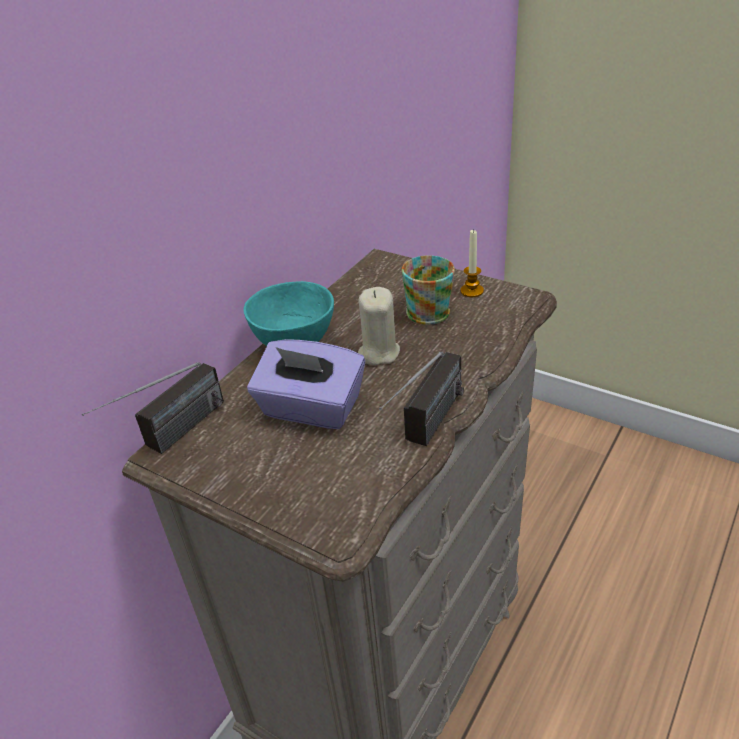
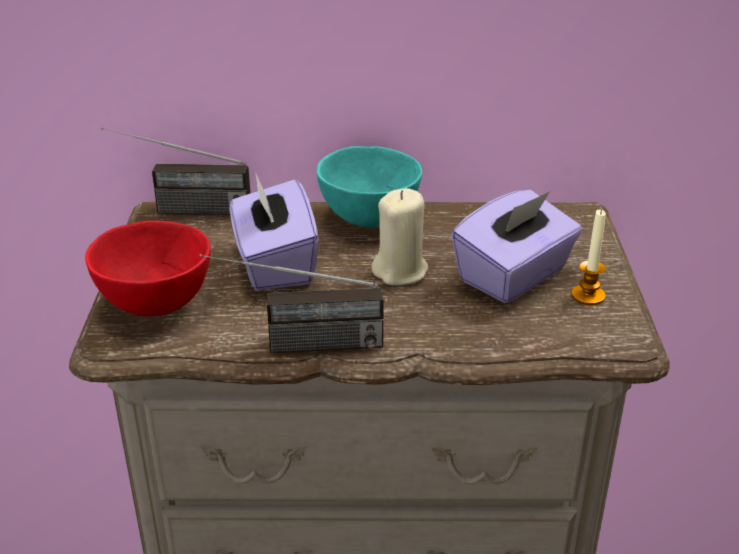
camera: 55 degrees right, 5 degrees down
mug [402,255,455,325] -> purple tissue box [451,190,582,303]
none -> red bowl [85,221,211,317]

